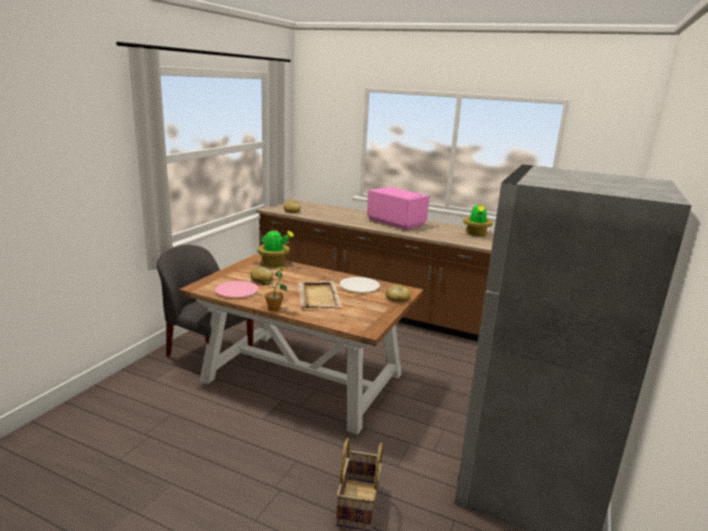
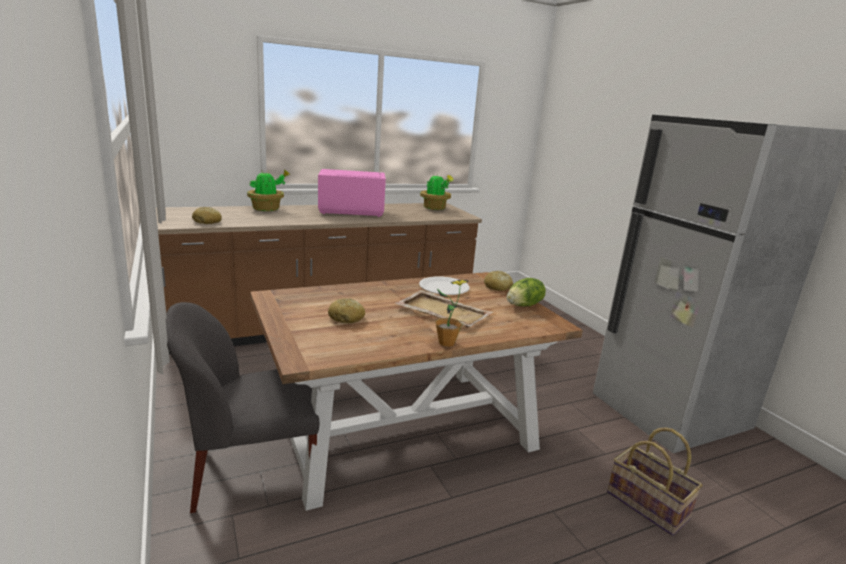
camera: 50 degrees left, 0 degrees up
pink plate [215,281,259,298] -> none
potted plant [257,228,294,266] -> potted plant moved to [247,169,291,211]
none -> lettuce [507,278,546,307]

